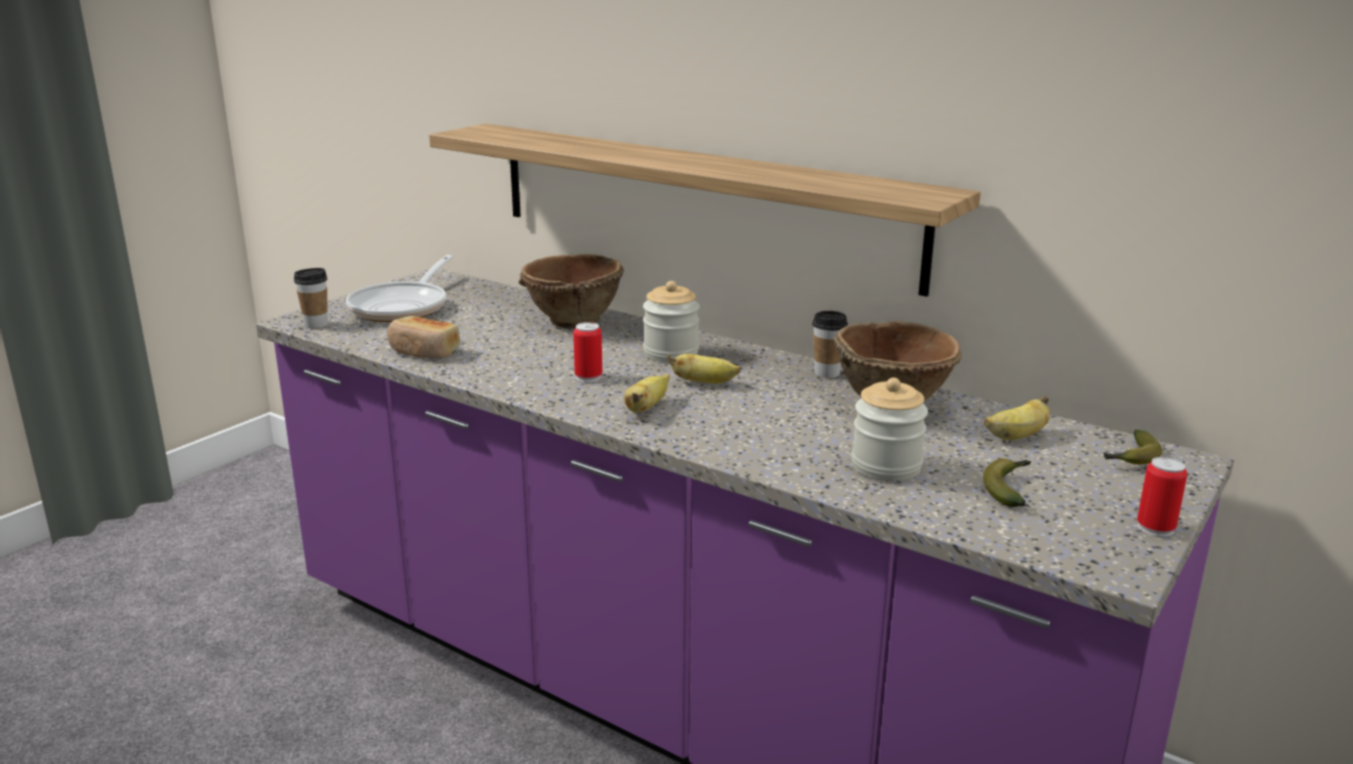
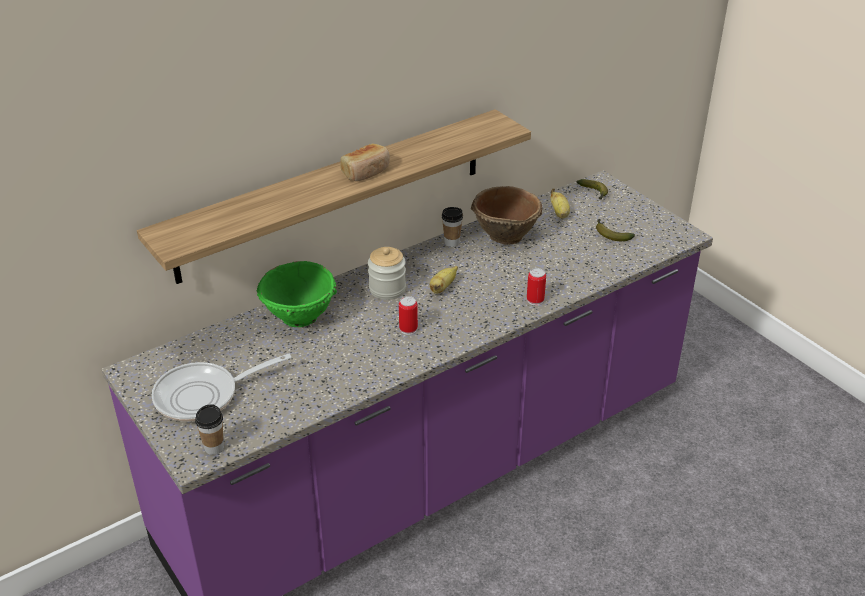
camera: 70 degrees left, 15 degrees up
frying pan [346,255,453,322] -> frying pan turned 120 degrees clockwise [152,354,292,422]
bread [387,316,460,358] -> bread moved to [341,144,390,181]
brown bowl [518,254,624,329] -> green bowl [257,261,337,327]
banana [624,374,670,413] -> none
jar [852,378,928,481] -> none
can [1137,457,1187,537] -> can moved to [527,268,546,306]

